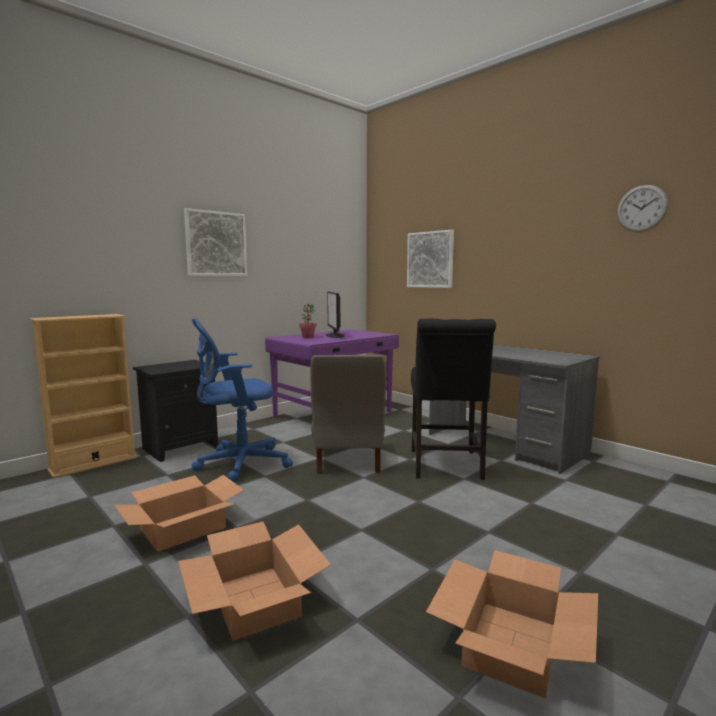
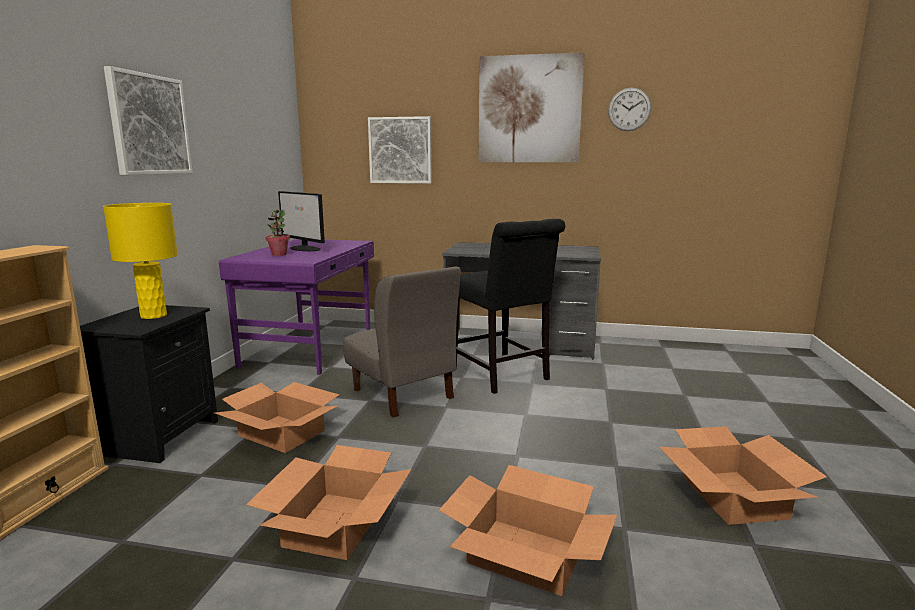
camera: 35 degrees left, 5 degrees up
blue office chair [191,318,293,482] -> cardboard box [215,382,339,453]
none -> yellow table lamp [103,203,178,319]
none -> picture [478,52,585,162]

